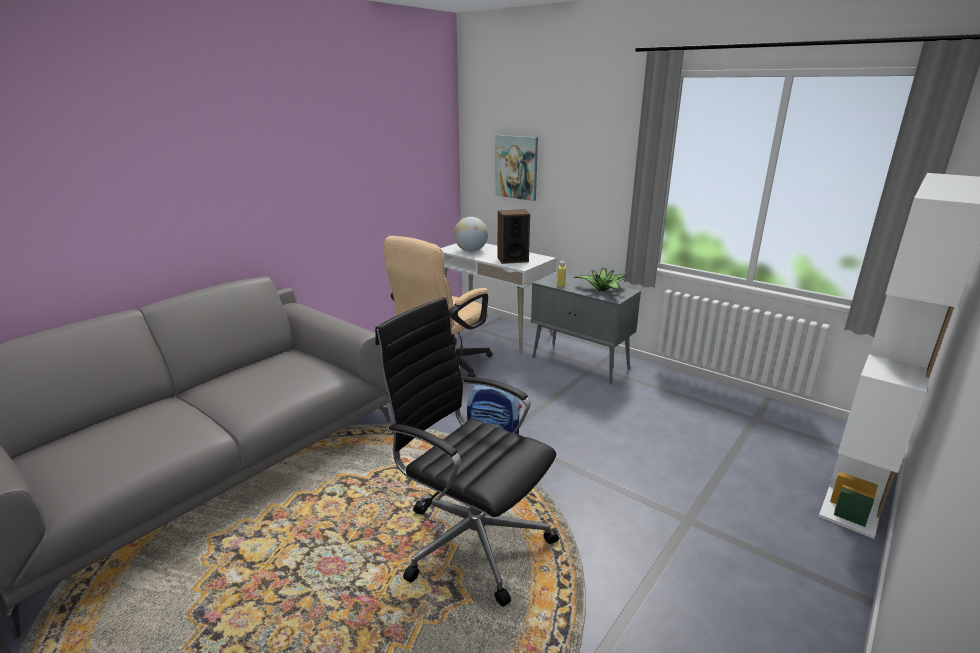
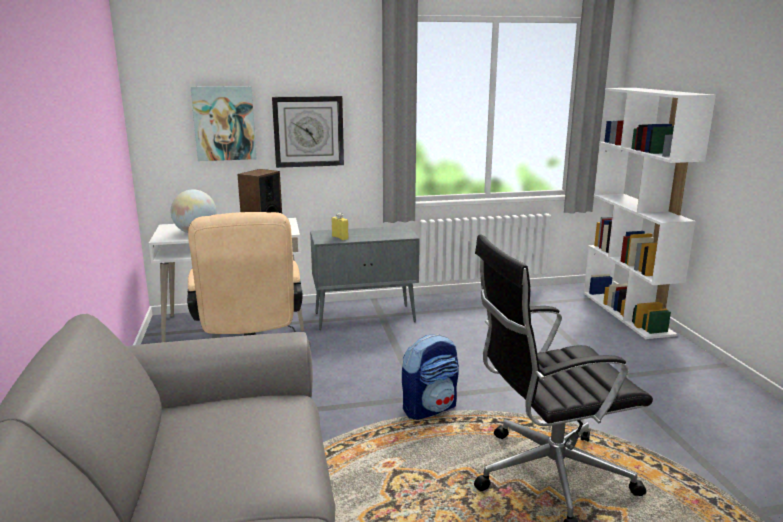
camera: 50 degrees left, 5 degrees down
potted plant [574,268,627,292] -> none
none -> wall clock [272,96,344,168]

